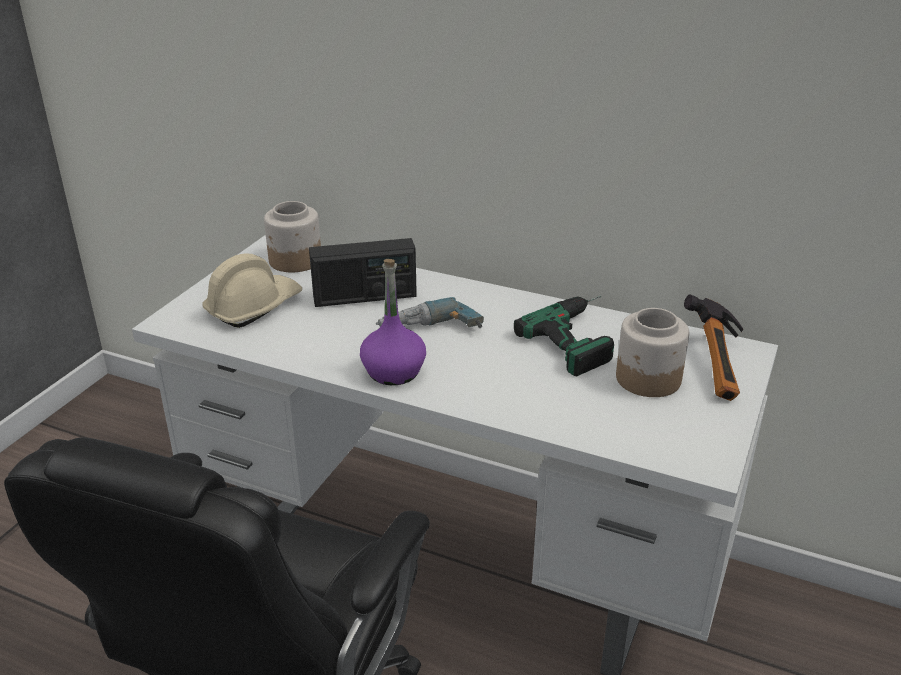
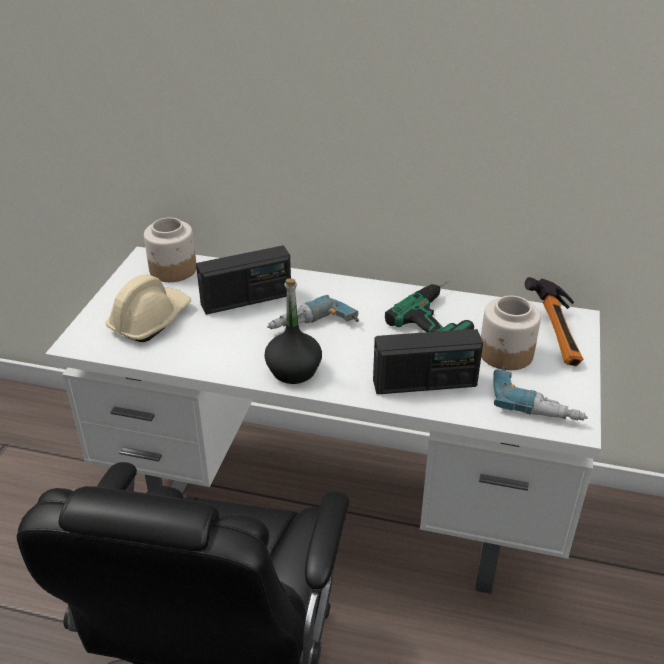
camera: 10 degrees left, 5 degrees up
purple bottle [360,259,426,385] -> black bottle [264,278,322,384]
none -> radio [373,329,483,394]
none -> power drill [493,367,588,420]

